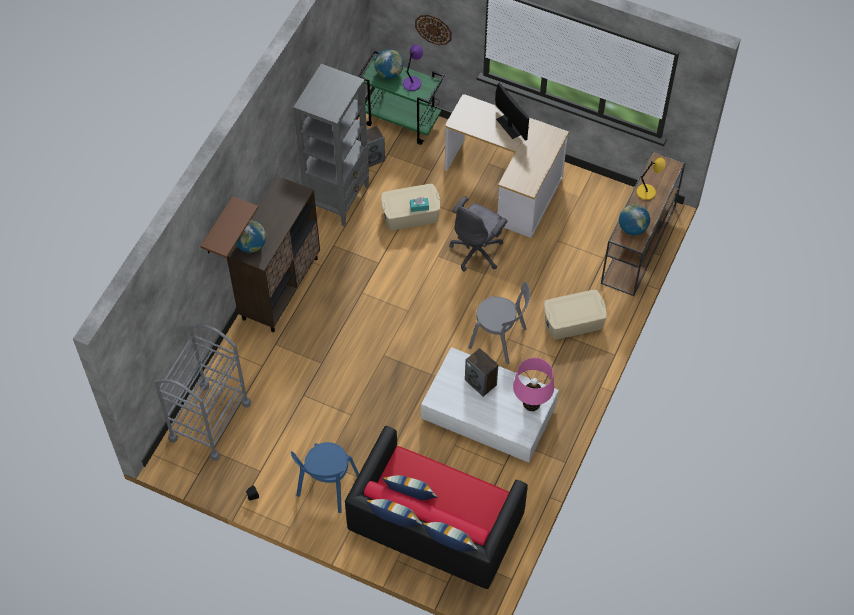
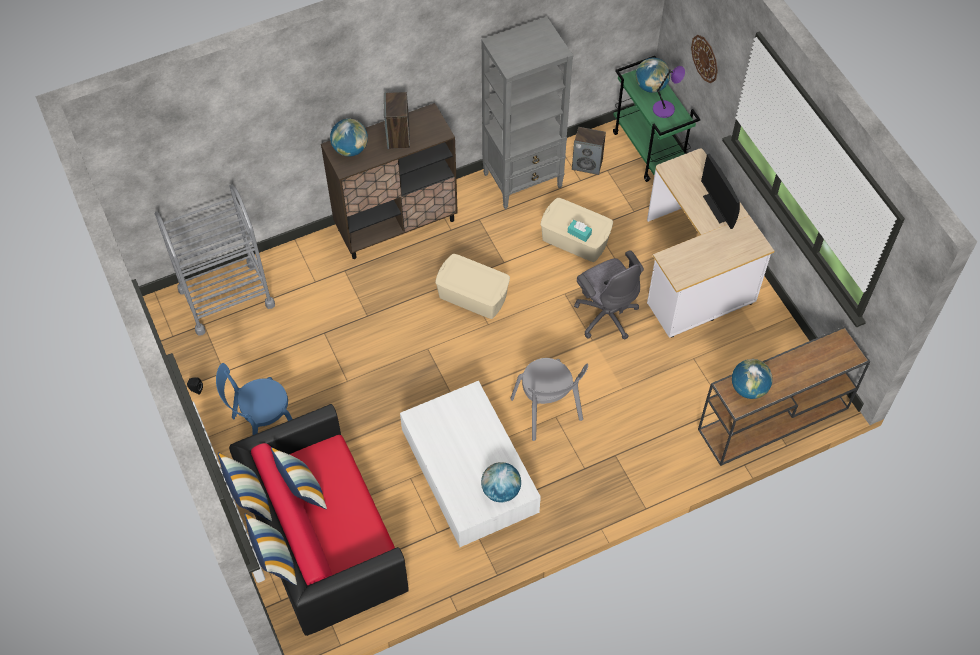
camera: 40 degrees right, 0 degrees up
brown shelf [200,196,258,258] -> none
grey office chair [449,196,508,272] -> grey office chair turned 105 degrees counterclockwise [574,250,644,339]
speaker [465,348,498,397] -> speaker moved to [384,92,410,149]
monitor [495,82,529,141] -> monitor turned 150 degrees clockwise [701,154,740,229]
pink table lamp [513,358,554,411] -> globe [481,462,521,502]
beige storage box [544,290,607,340] -> beige storage box moved to [435,254,510,319]
yellow table lamp [637,157,665,200] -> none

